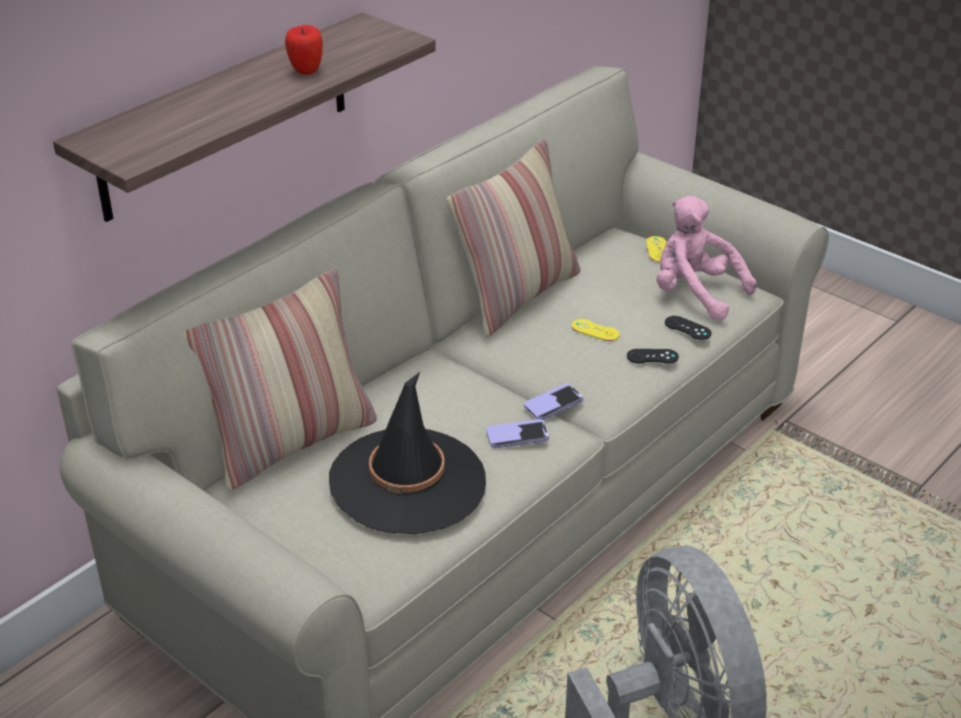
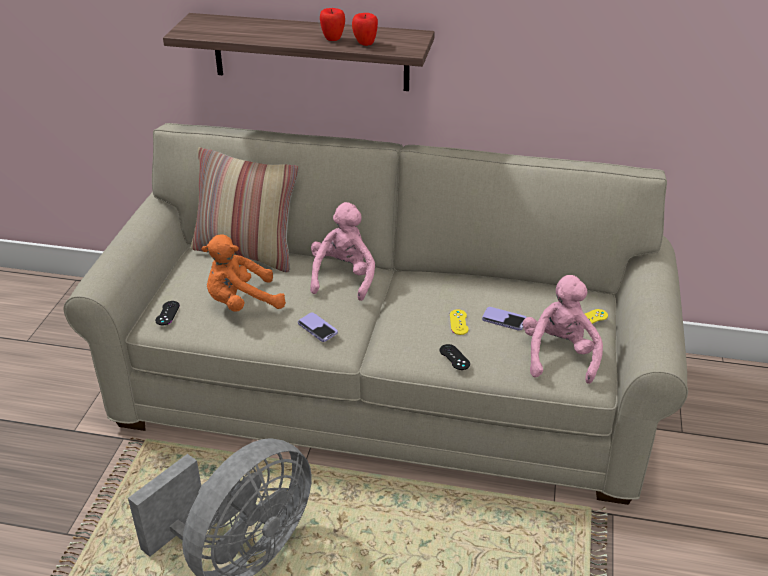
camera: 60 degrees right, 0 degrees up
black hat [329,372,486,534] -> orange plush toy [202,235,286,312]
pillow [446,139,580,338] -> none
phone [524,384,583,420] -> phone moved to [482,307,527,331]
black game controller [665,316,712,340] -> black game controller moved to [155,301,180,325]
none -> pink plush toy [310,202,375,301]
none -> apple [352,13,378,46]

